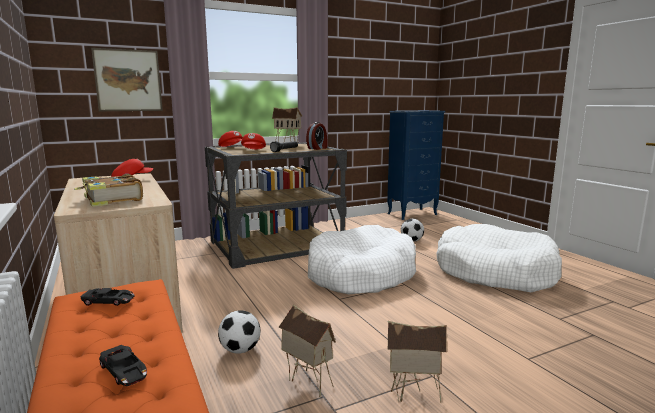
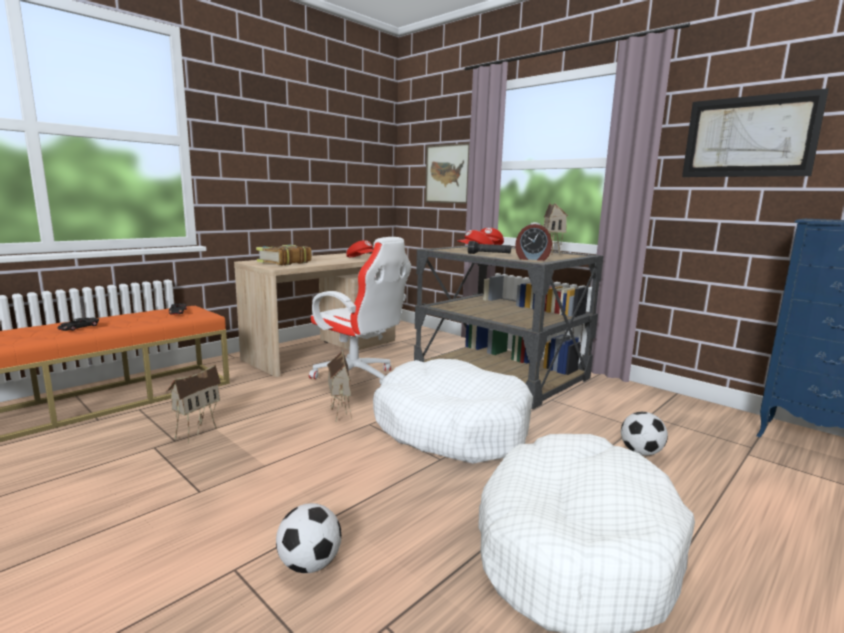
camera: 70 degrees right, 0 degrees up
football [218,310,260,354] -> football moved to [276,503,342,573]
toy house [388,321,447,403] -> toy house moved to [327,351,352,422]
none -> white office chair [309,237,411,384]
none -> picture [682,88,829,177]

